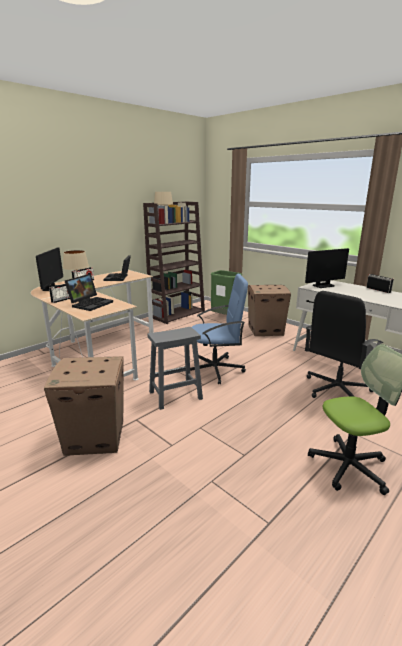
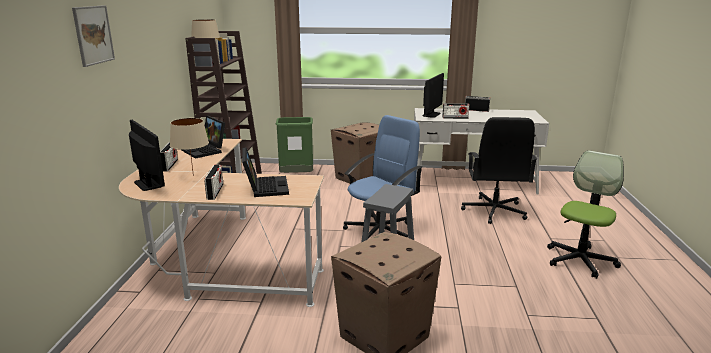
camera: 40 degrees left, 0 degrees up
none -> picture [72,5,115,67]
none -> radio [442,103,469,119]

